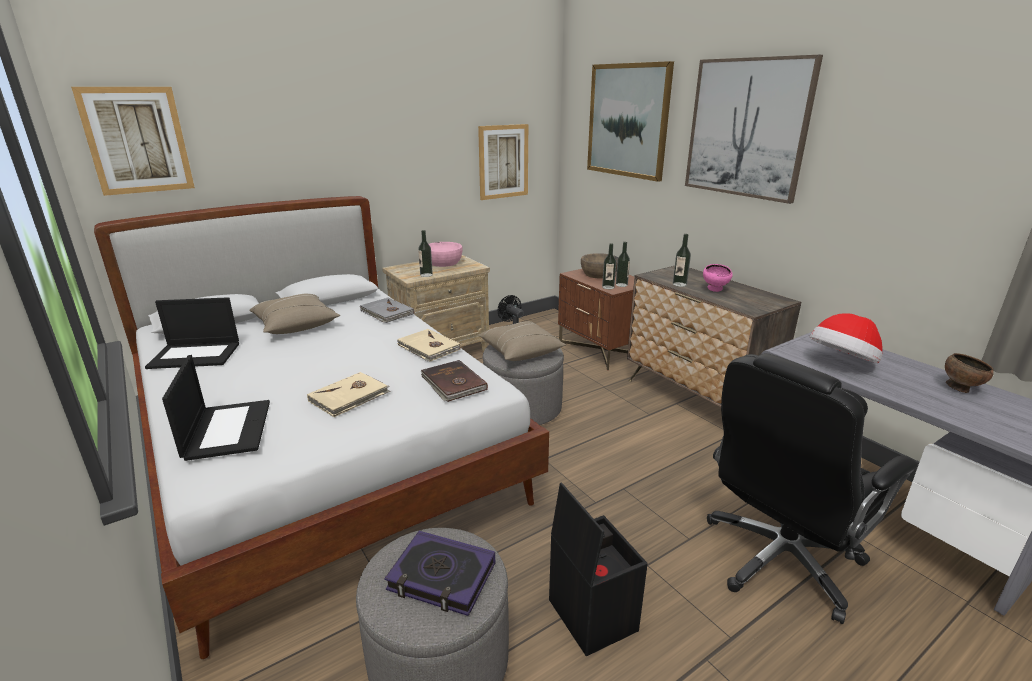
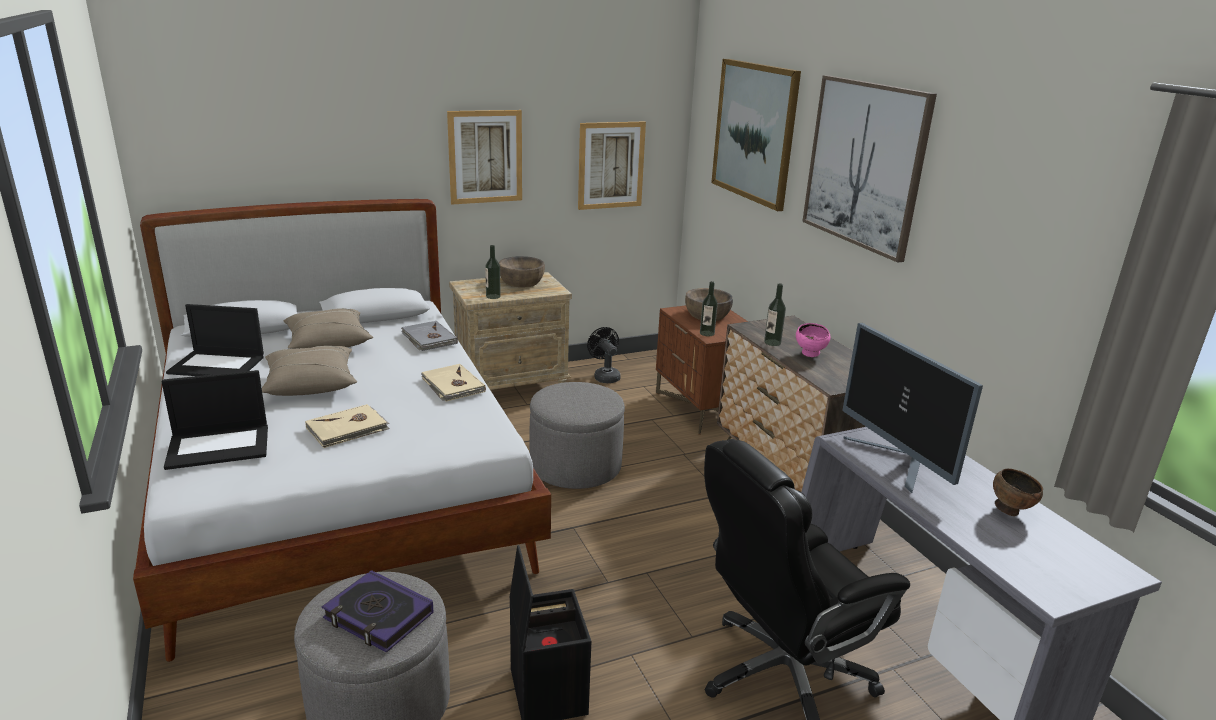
camera: 10 degrees right, 0 degrees up
picture [71,87,195,196] -> picture moved to [447,110,522,204]
laptop [162,355,270,461] -> laptop turned 75 degrees clockwise [162,370,268,470]
brown book [421,360,488,402] -> none
pink bowl [429,242,463,267] -> brown bowl [499,256,545,287]
beige pillow [478,321,566,361] -> beige pillow moved to [262,346,357,396]
bottle [616,242,630,287] -> none
hat [810,313,883,363] -> monitor [842,323,983,493]

